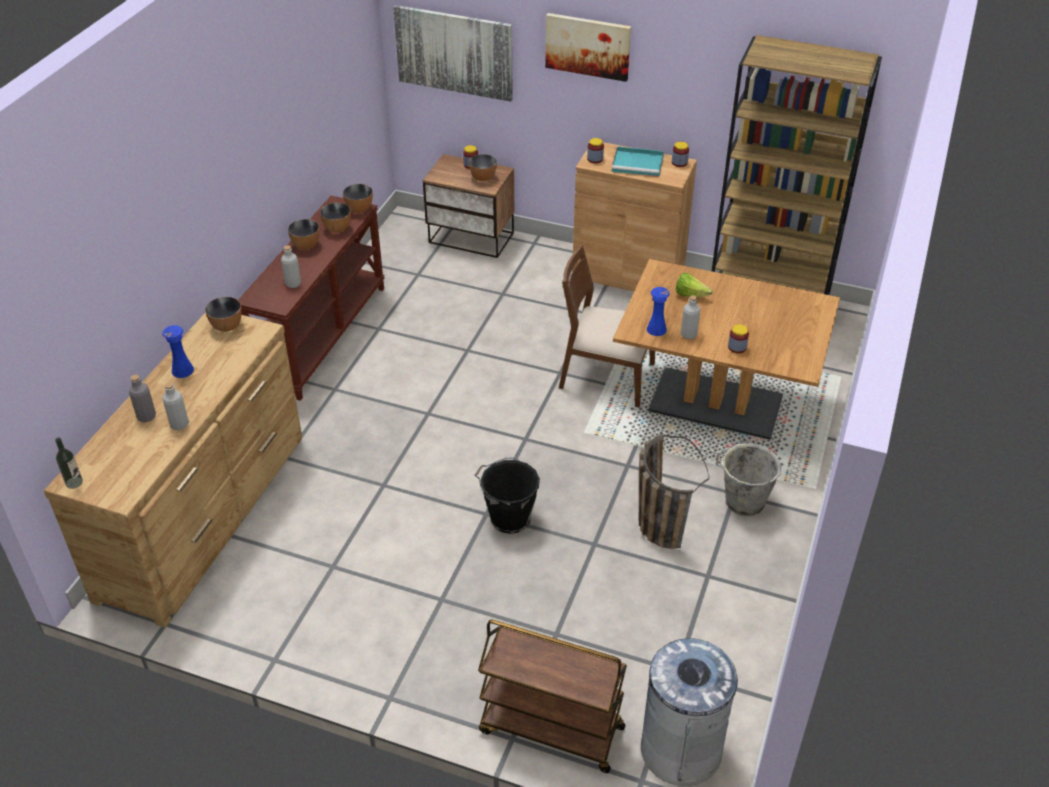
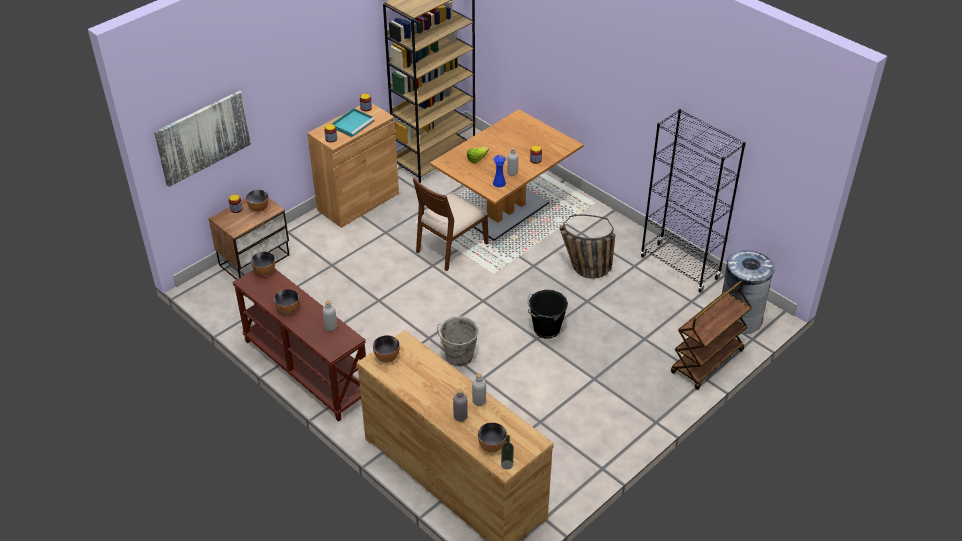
camera: 65 degrees left, 0 degrees up
blue vase [162,325,194,378] -> none
bowl [320,203,351,233] -> bowl moved to [478,422,507,453]
picture [545,13,631,82] -> none
grey bucket [716,441,782,516] -> grey bucket moved to [437,316,479,367]
none -> black bookcase [640,109,746,293]

